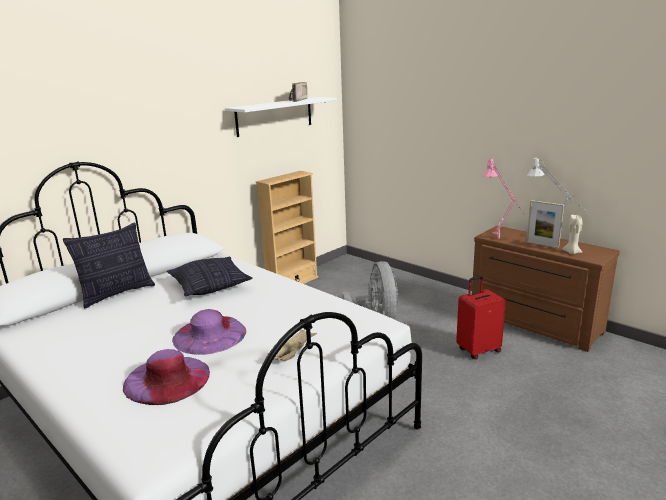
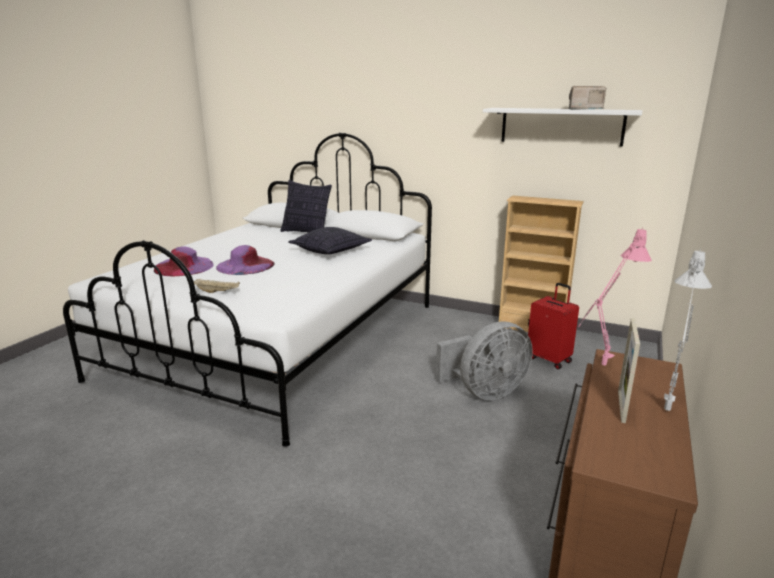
camera: 70 degrees right, 0 degrees up
red suitcase [456,276,506,359] -> red suitcase moved to [528,283,579,369]
beige candle [562,215,582,254] -> none

